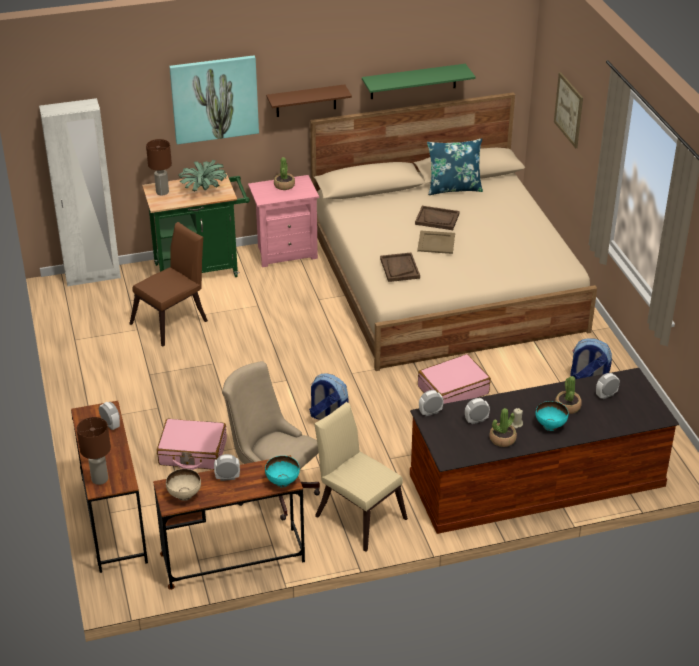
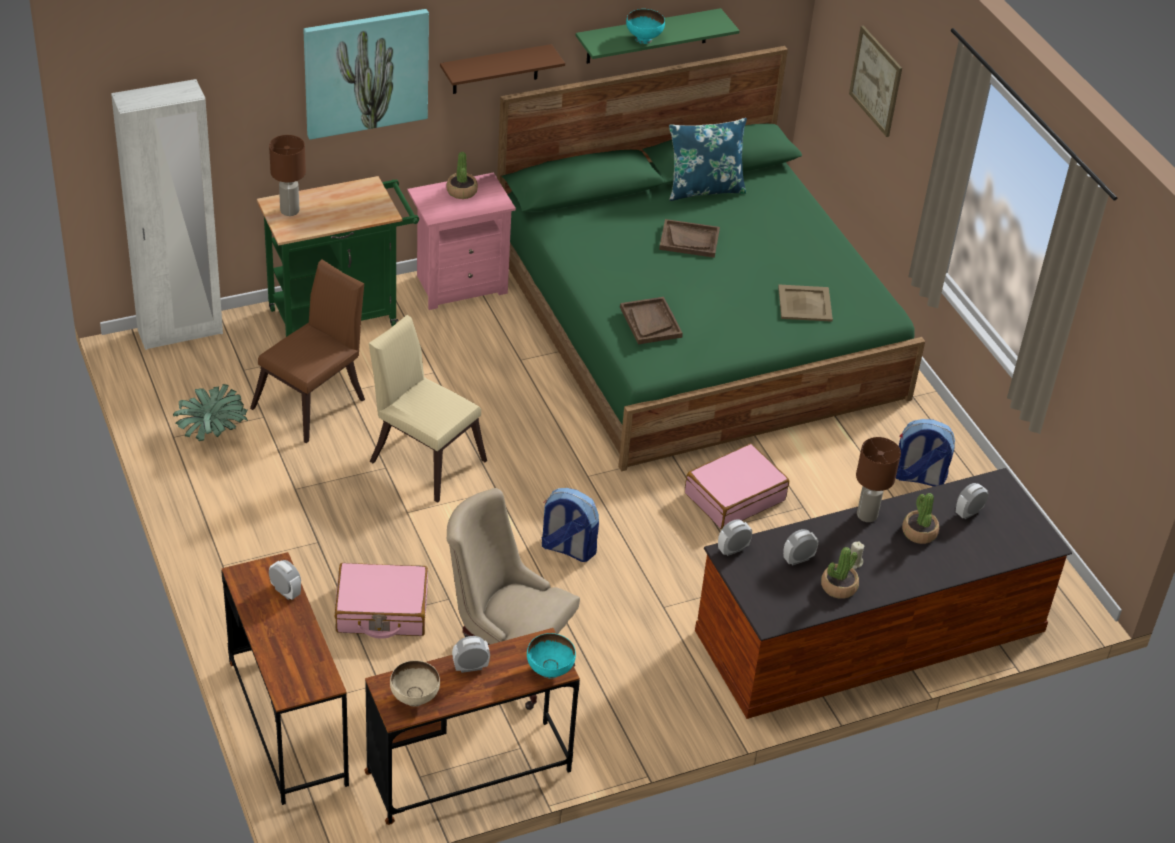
camera: 10 degrees left, 5 degrees up
brown table lamp [77,417,111,485] -> brown table lamp moved to [856,437,901,522]
potted plant [178,160,227,192] -> potted plant moved to [173,384,248,441]
beige bed [310,92,597,371] -> green bed [497,46,925,471]
beige chair [315,402,408,552] -> beige chair moved to [369,315,487,503]
beige tray [417,230,455,254] -> beige tray moved to [778,285,833,322]
turquoise bowl [536,401,568,431] -> turquoise bowl moved to [626,9,665,44]

